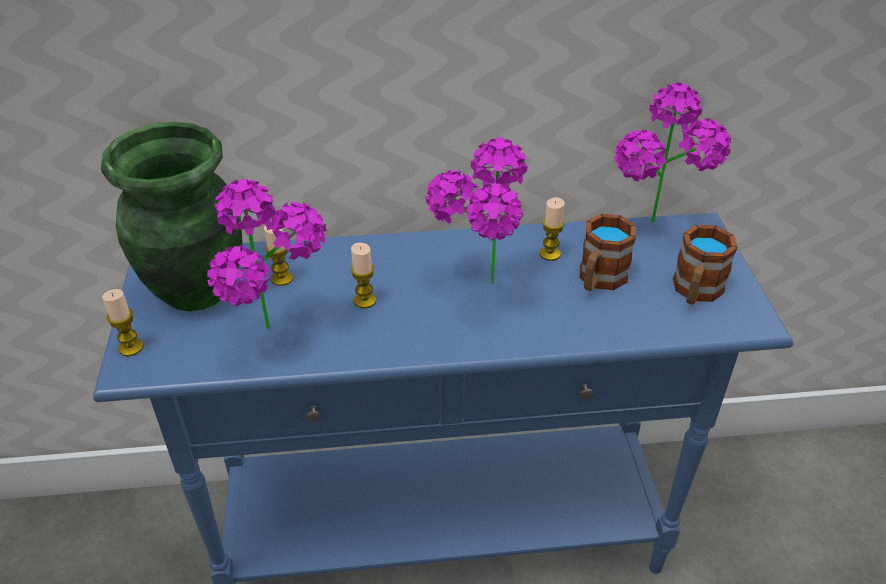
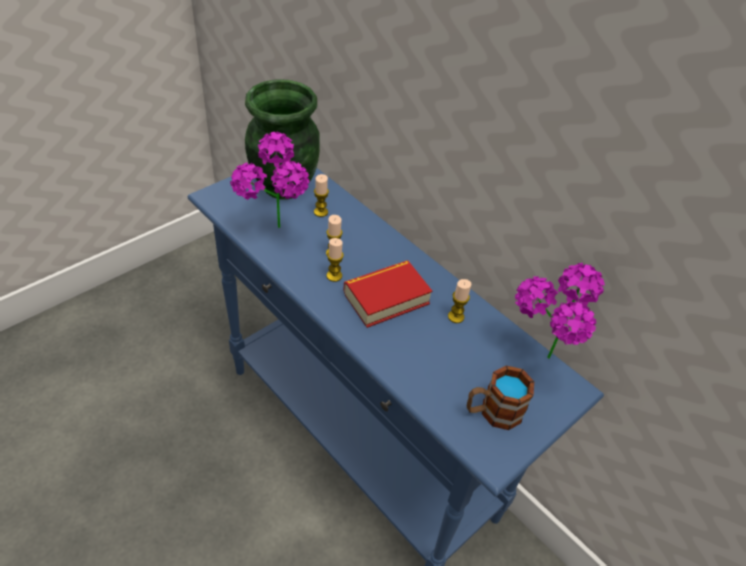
camera: 50 degrees right, 5 degrees up
candle [102,289,144,356] -> candle moved to [327,238,344,282]
potted plant [426,138,527,284] -> book [343,261,432,328]
mug [580,214,636,291] -> none

